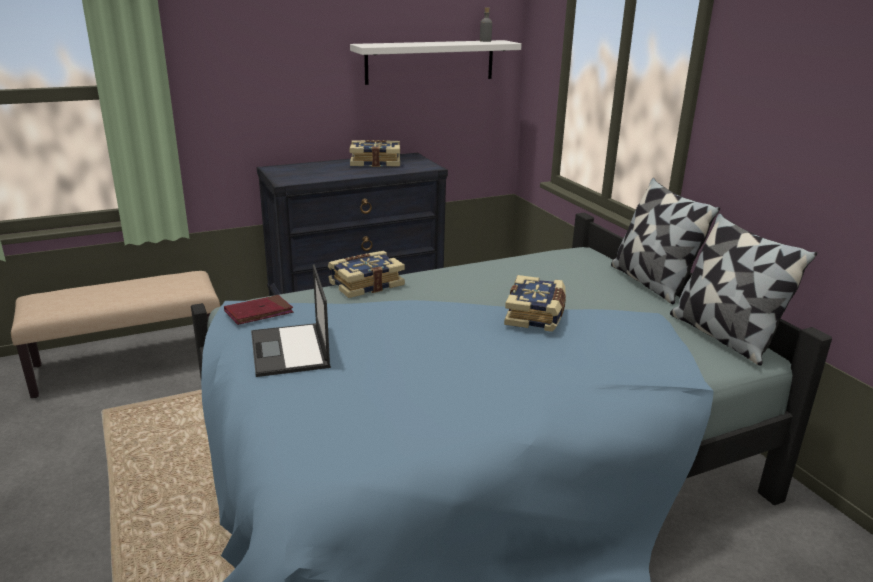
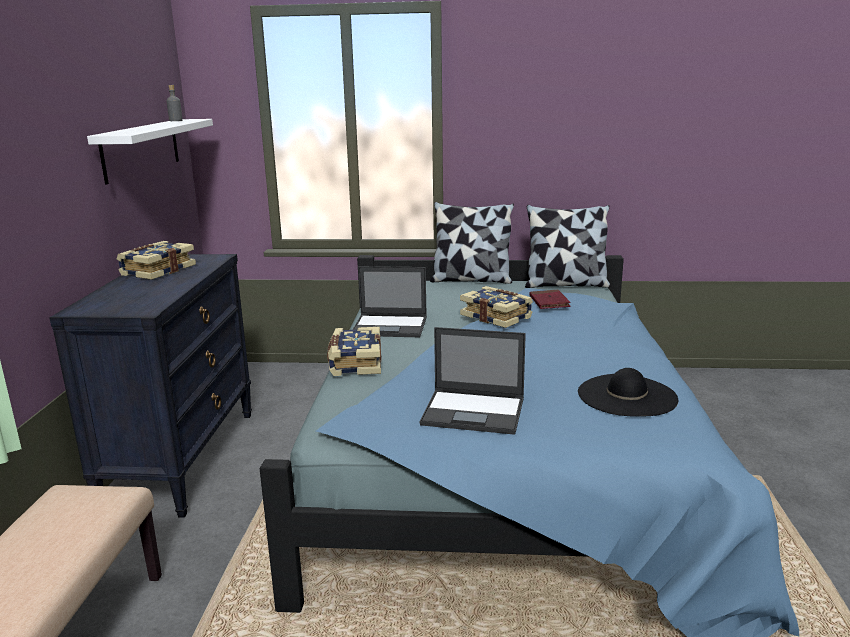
camera: 60 degrees left, 5 degrees down
red book [224,295,293,325] -> red book moved to [530,290,571,309]
none -> laptop [353,266,427,337]
none -> black hat [578,368,678,417]

